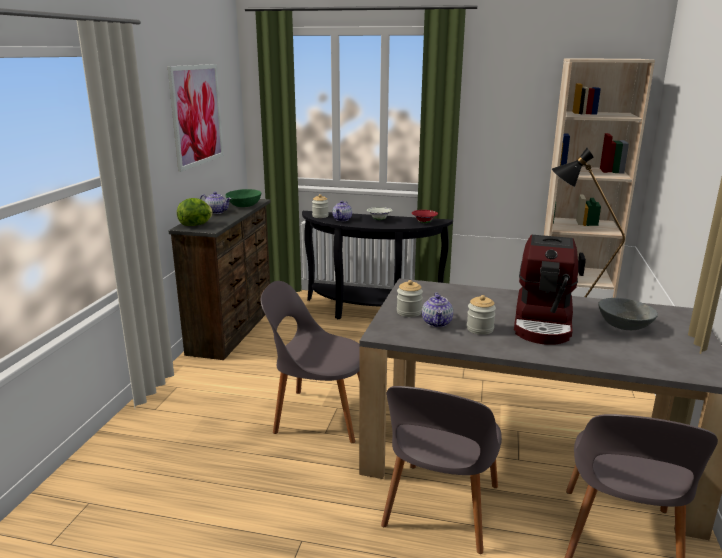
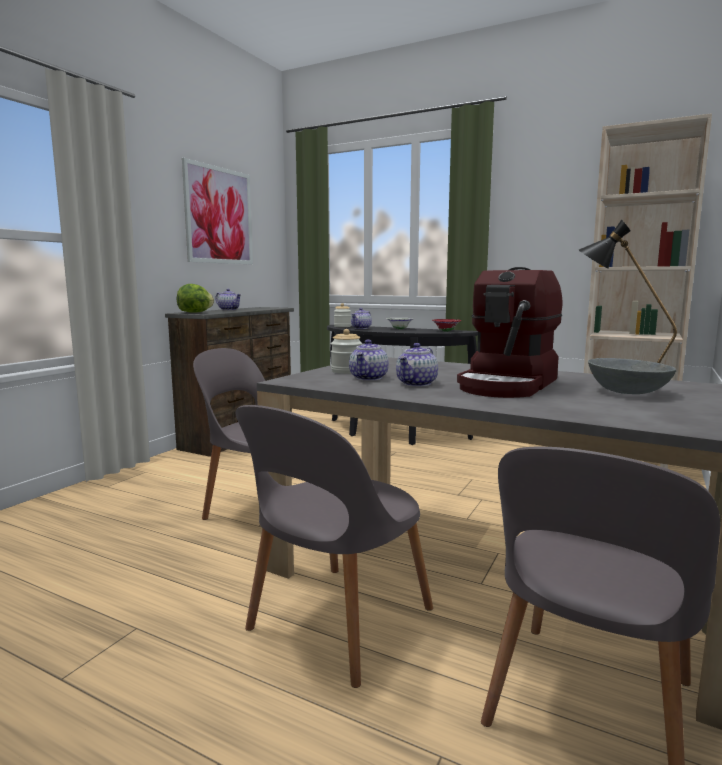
camera: 15 degrees right, 10 degrees down
green bowl [225,189,261,207] -> none
jar [467,295,496,335] -> teapot [396,343,438,387]

